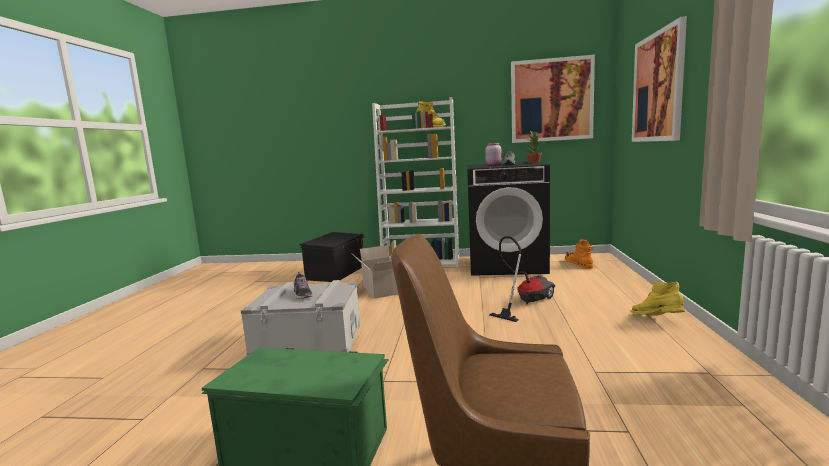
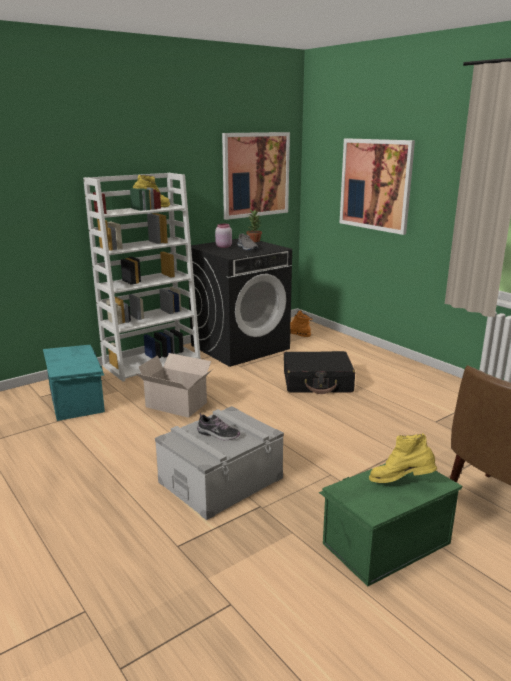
camera: 45 degrees left, 10 degrees up
black storage box [300,232,365,282] -> turquoise storage box [43,345,105,421]
vacuum cleaner [489,236,555,322] -> black suitcase [284,351,355,394]
yellow boot [631,281,685,315] -> yellow boot moved to [369,433,437,483]

